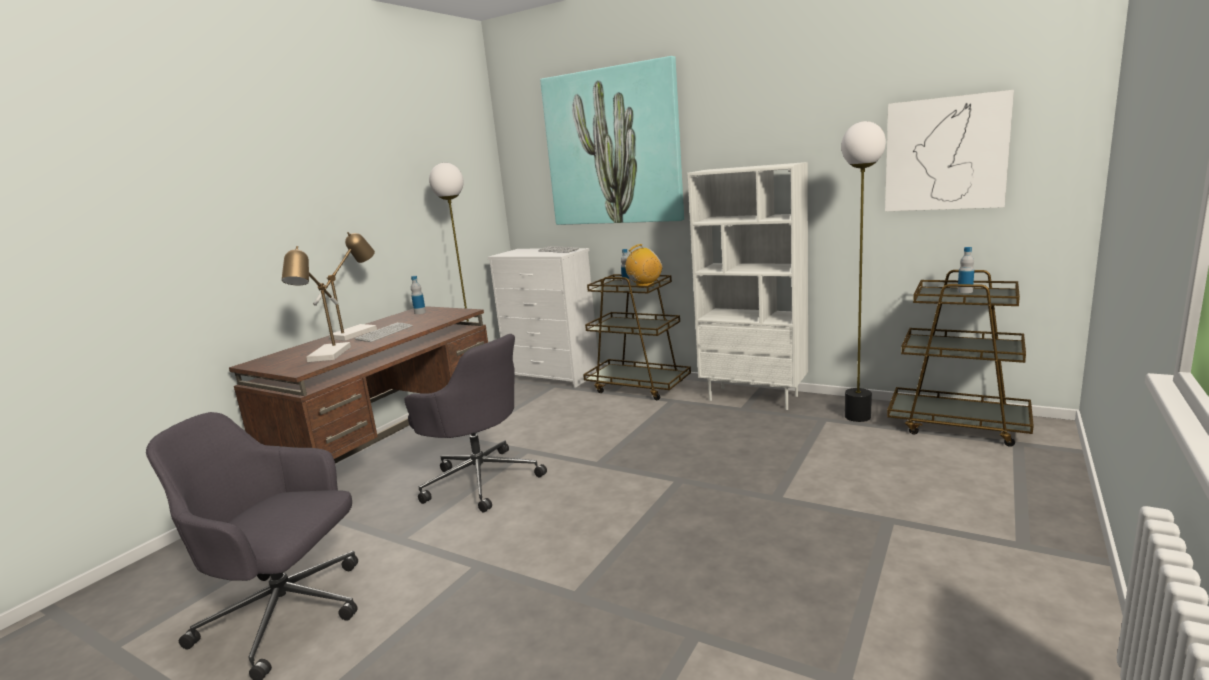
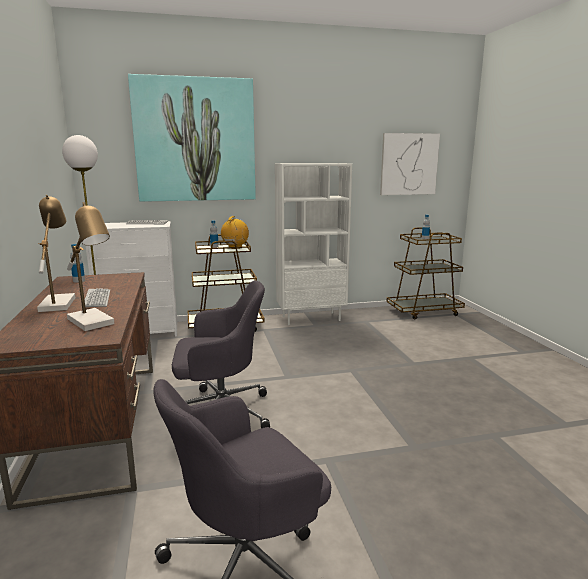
camera: 45 degrees left, 0 degrees up
floor lamp [841,121,886,422] -> none

